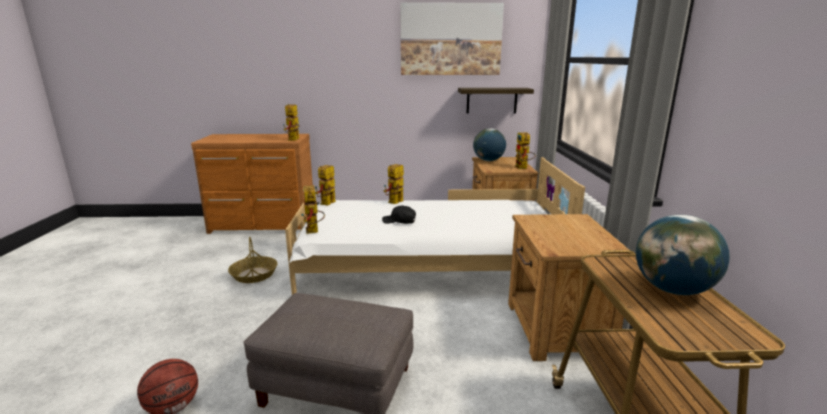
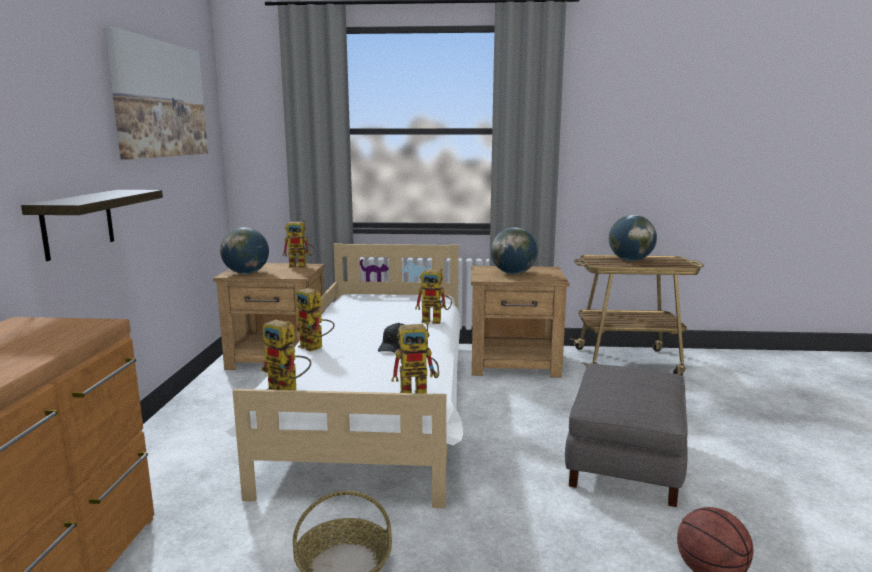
camera: 85 degrees left, 5 degrees down
toy robot [283,104,300,141] -> toy robot moved to [415,268,452,324]
shelf [458,88,534,114] -> shelf moved to [21,190,163,261]
none -> globe [491,227,538,274]

